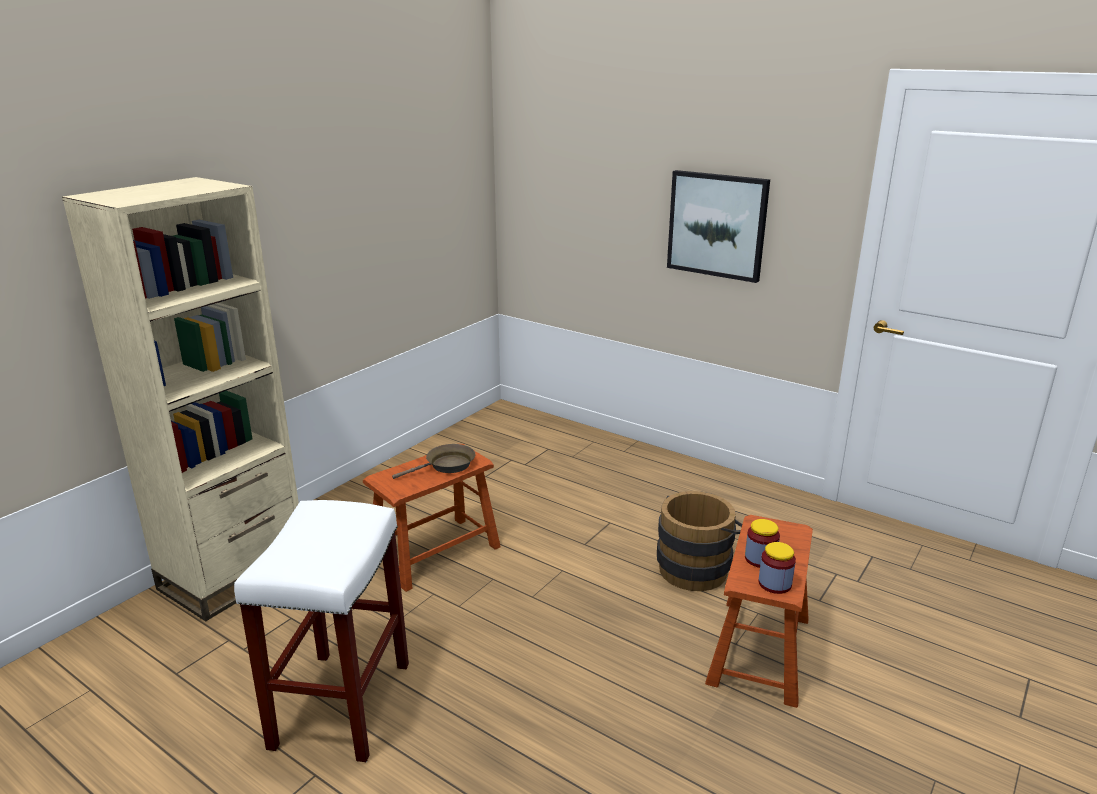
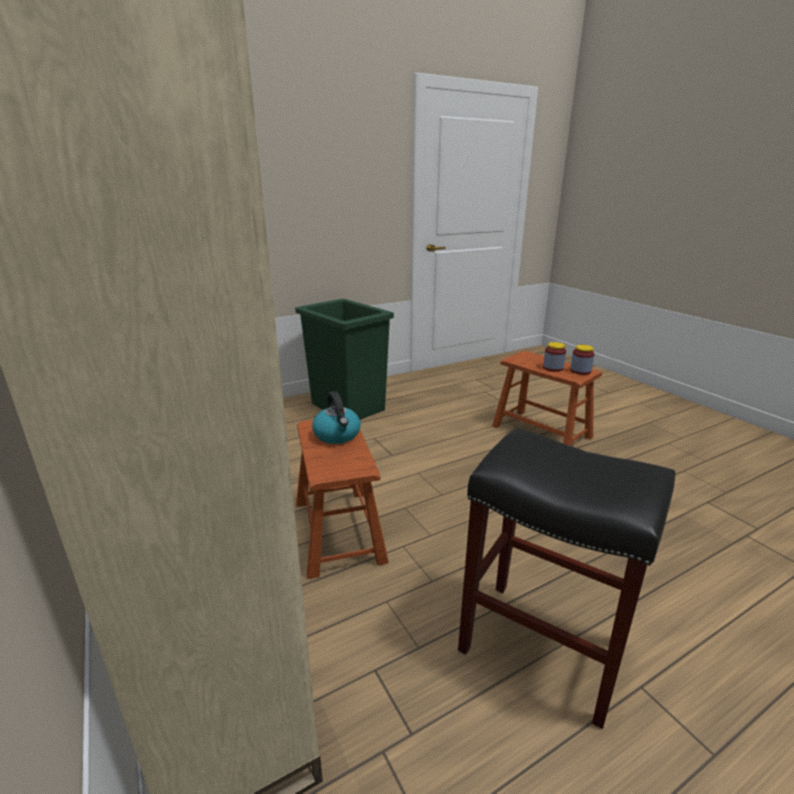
camera: 65 degrees left, 0 degrees up
white stool [234,500,409,762] -> black stool [458,427,675,729]
brown frying pan [392,444,475,479] -> kettle [312,391,361,444]
brown bucket [657,491,742,591] -> none
picture [667,170,770,283] -> none
none -> green trash can [295,299,394,420]

